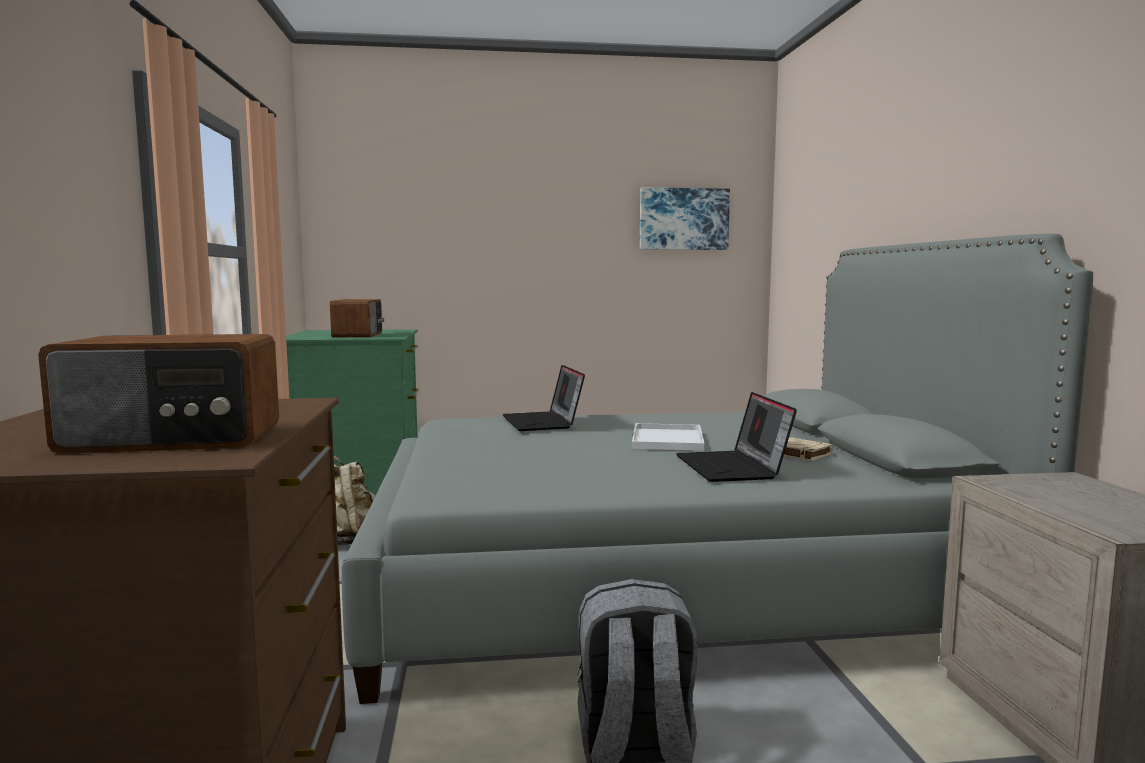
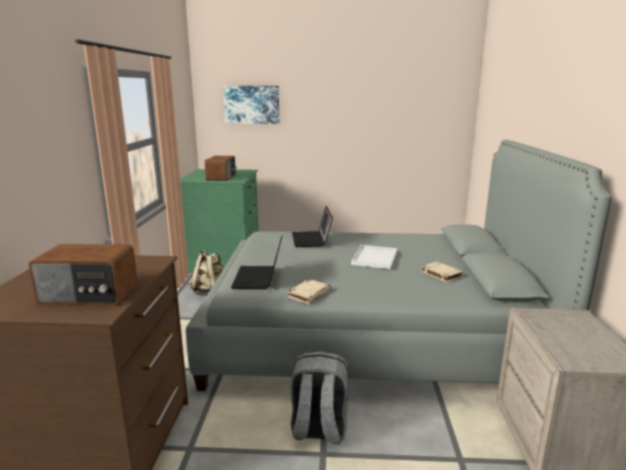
camera: 10 degrees right, 10 degrees up
picture [640,187,730,250] -> picture moved to [223,86,279,124]
laptop [676,392,797,482] -> laptop moved to [231,236,282,289]
none -> beige book [287,279,330,304]

